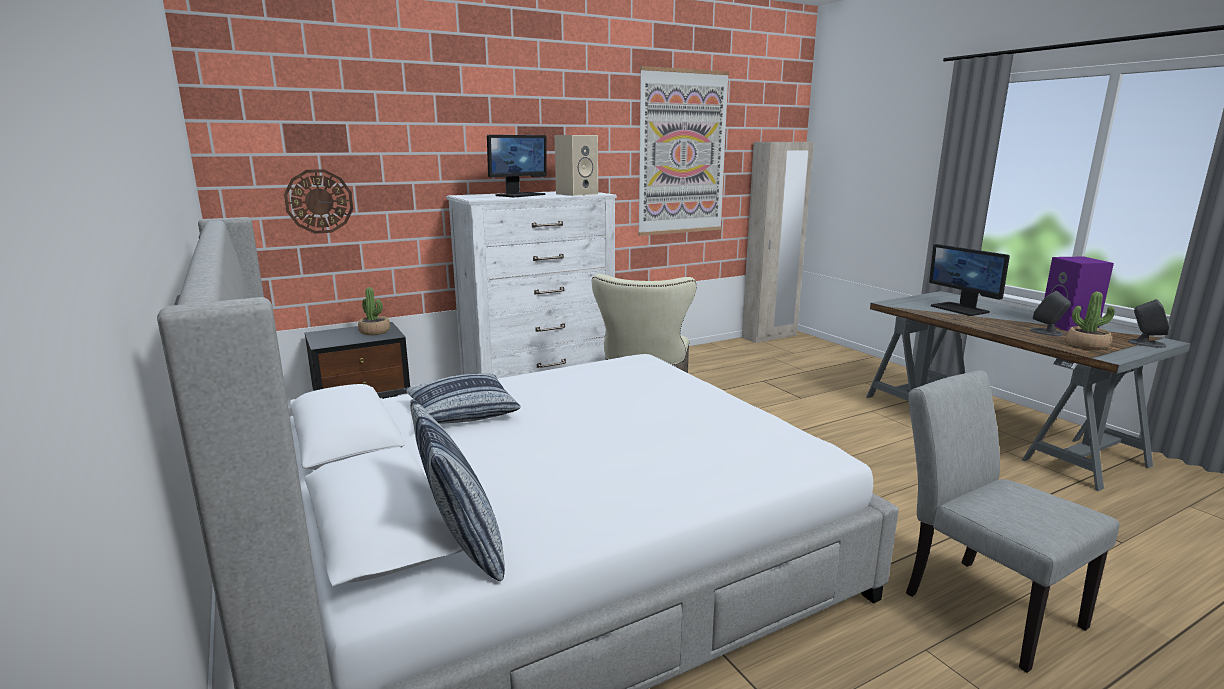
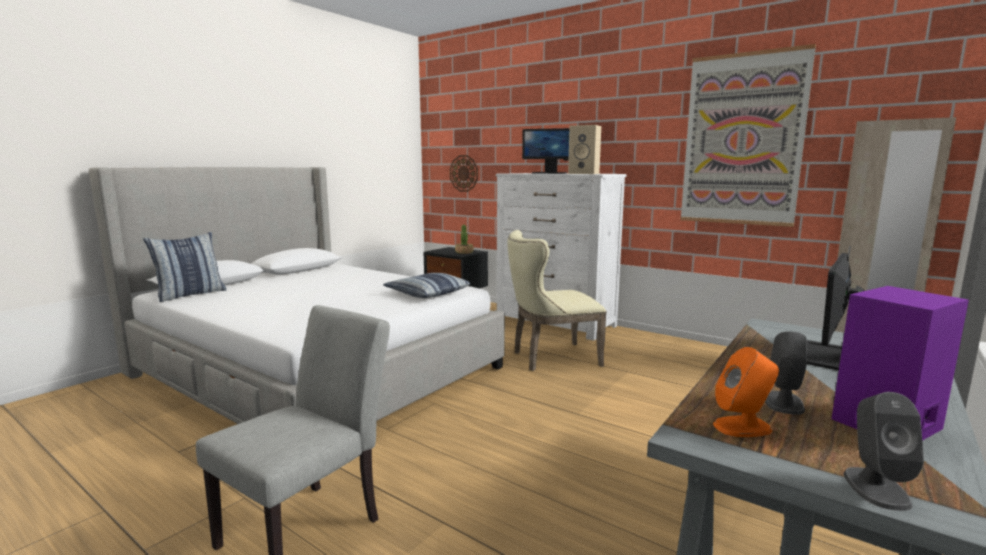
camera: 65 degrees right, 5 degrees down
pillow [404,374,520,424] -> pillow moved to [383,273,470,298]
potted plant [1066,292,1115,350] -> orange speaker [713,347,779,437]

